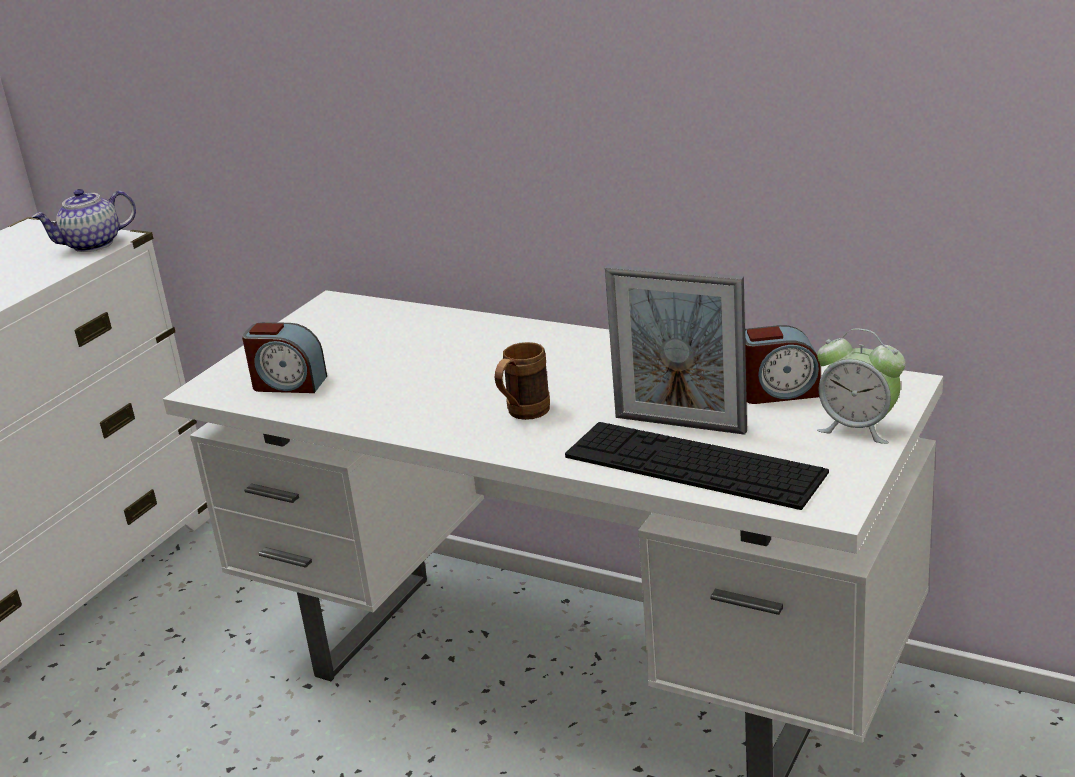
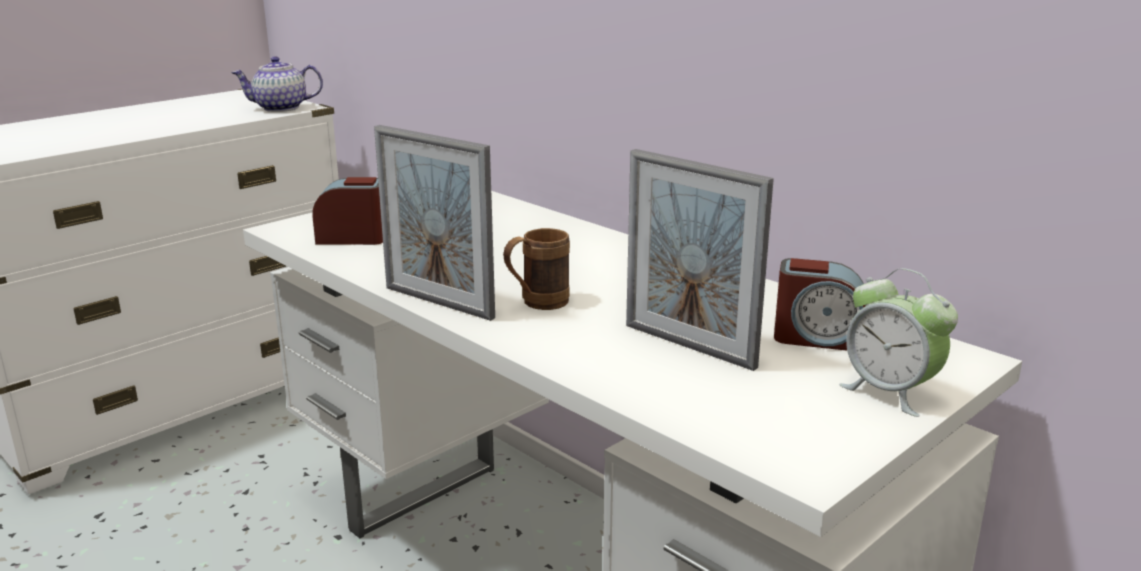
camera: 15 degrees right, 5 degrees down
alarm clock [242,322,327,393] -> alarm clock turned 150 degrees clockwise [312,177,383,245]
keyboard [565,422,829,510] -> none
none -> picture frame [374,125,495,321]

